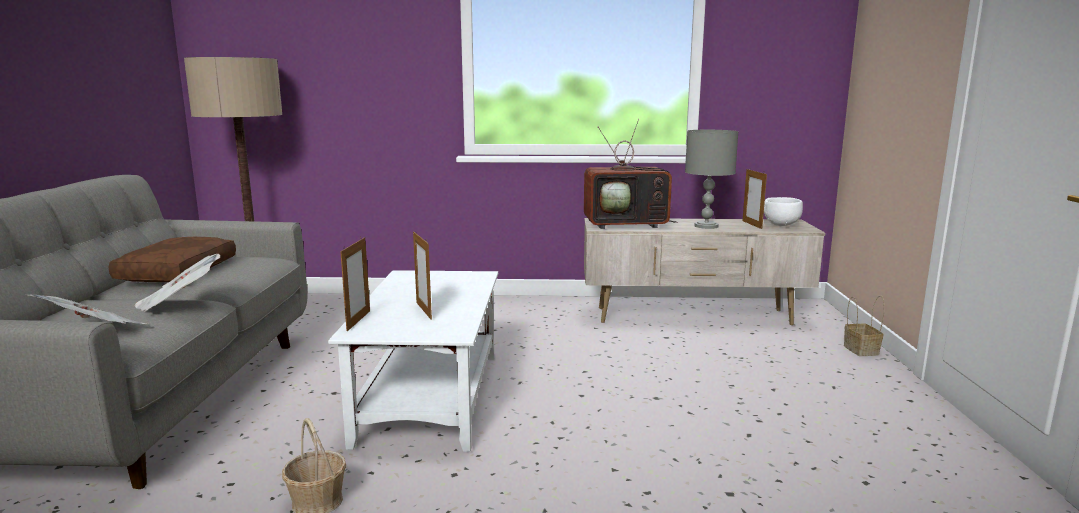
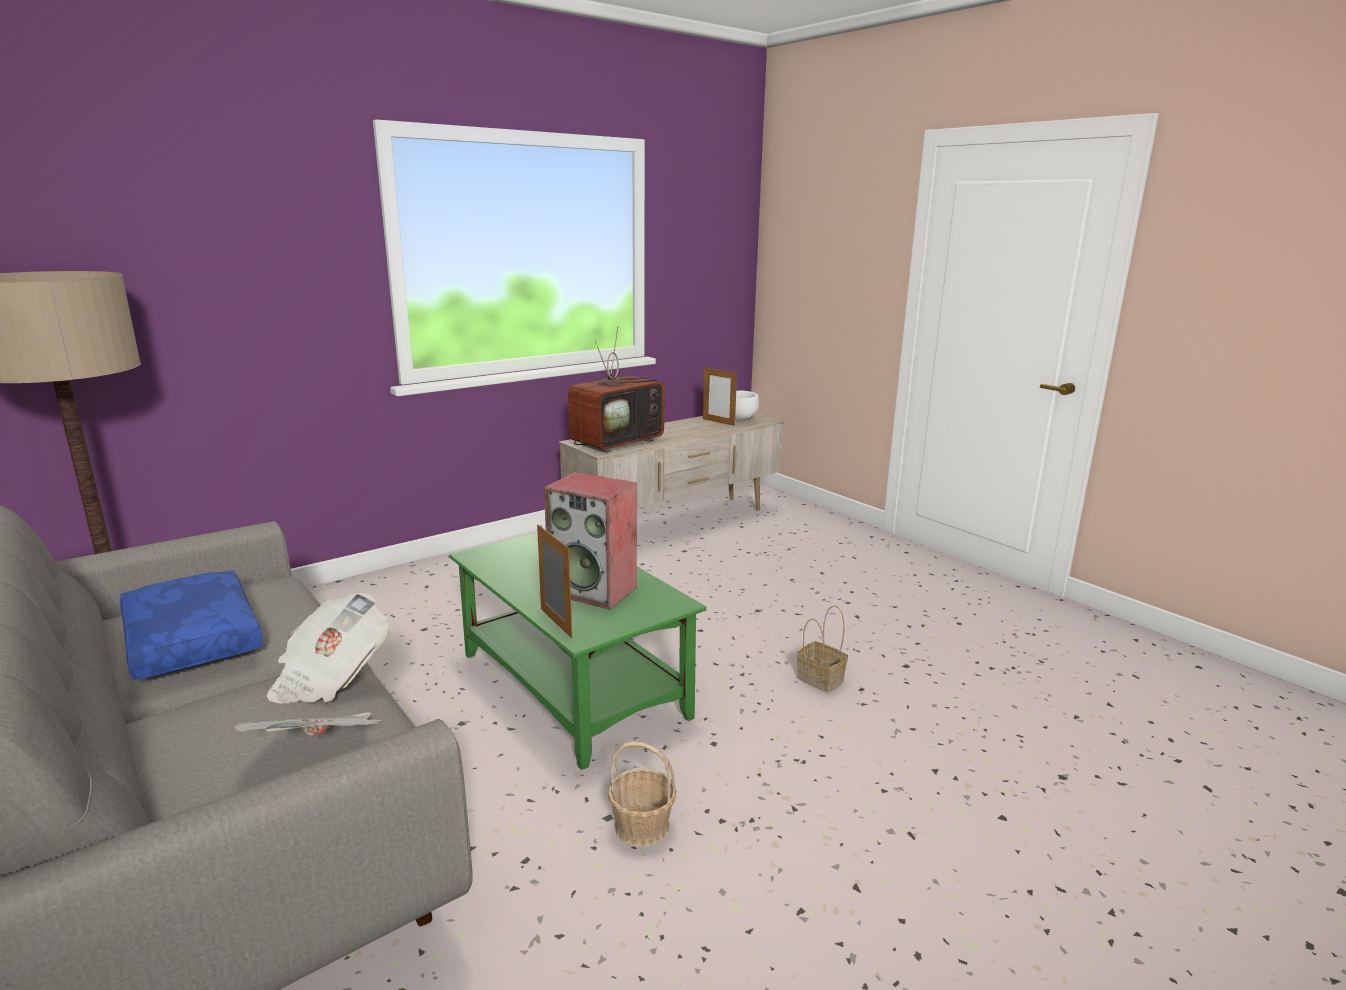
camera: 40 degrees left, 5 degrees up
brown pillow [108,237,236,282] -> blue pillow [120,570,263,680]
white coffee table [328,270,498,452] -> green coffee table [449,532,707,770]
picture frame [413,232,432,320] -> speaker [544,472,637,610]
grey table lamp [685,130,738,229] -> none
basket [844,295,885,356] -> basket moved to [797,605,848,692]

